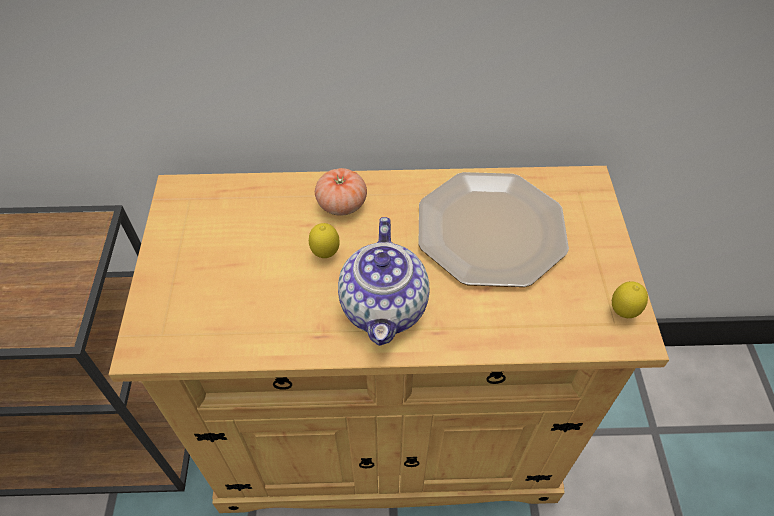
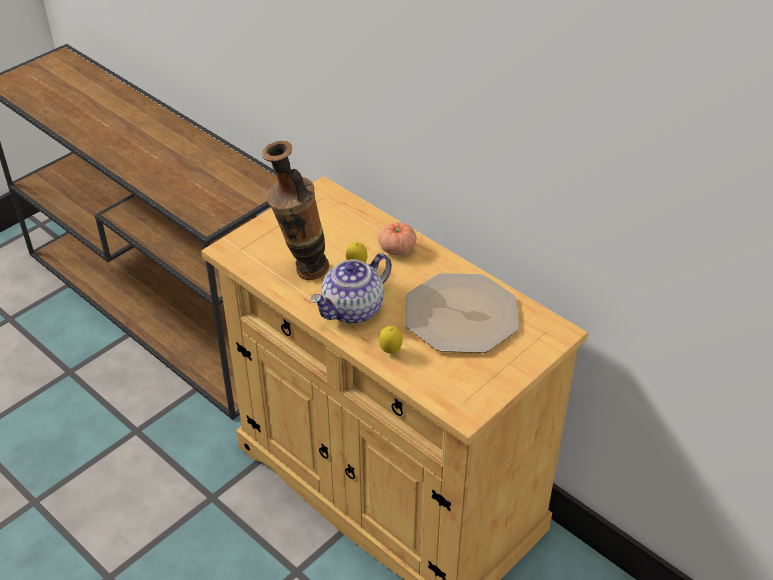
camera: 45 degrees right, 10 degrees down
lemon [612,281,648,318] -> lemon moved to [379,326,402,353]
none -> vase [262,141,329,280]

